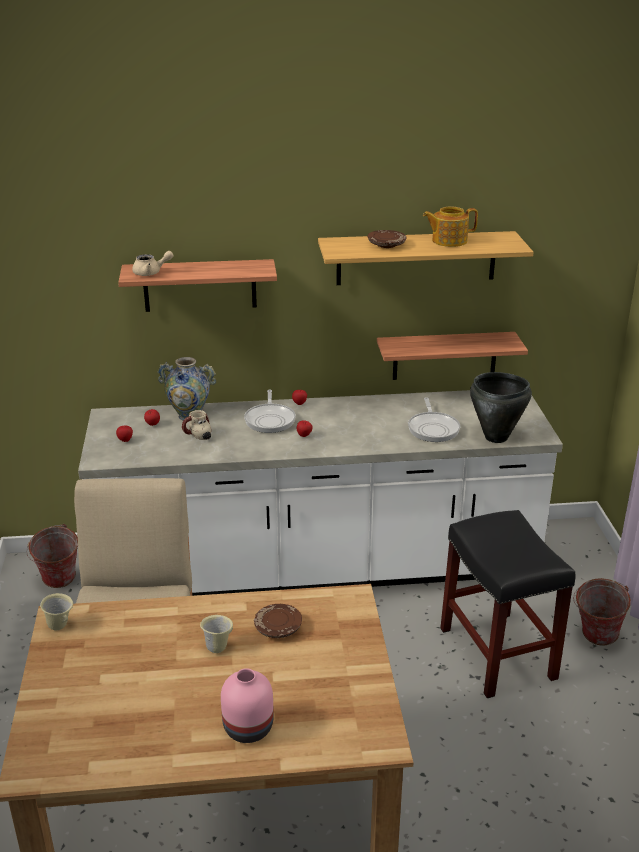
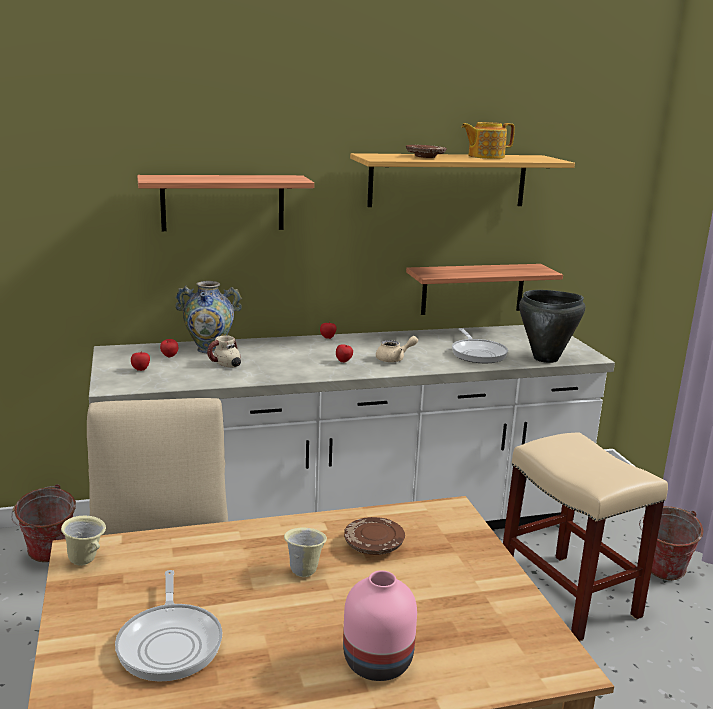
camera: 10 degrees left, 10 degrees down
beige teapot [132,251,174,276] -> beige teapot moved to [376,336,418,362]
frying pan [244,390,296,433] -> frying pan moved to [115,570,222,682]
black stool [440,510,576,698] -> beige stool [503,432,668,642]

